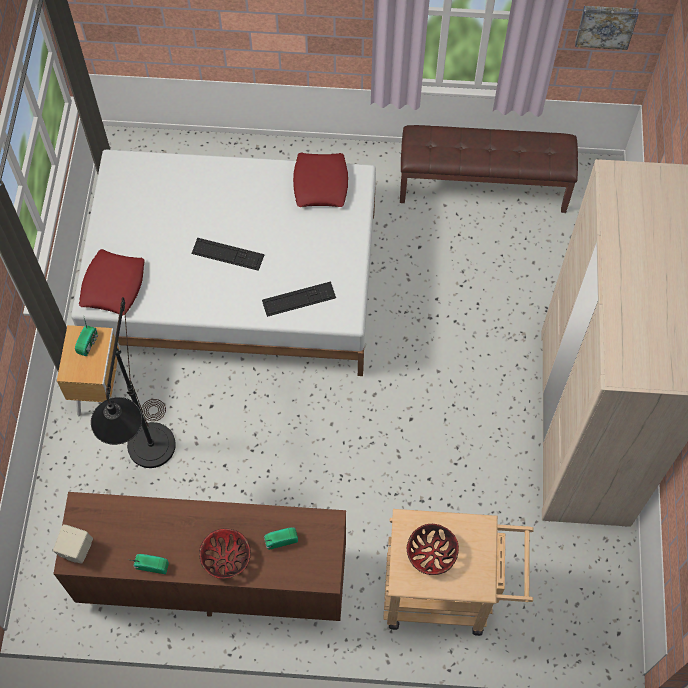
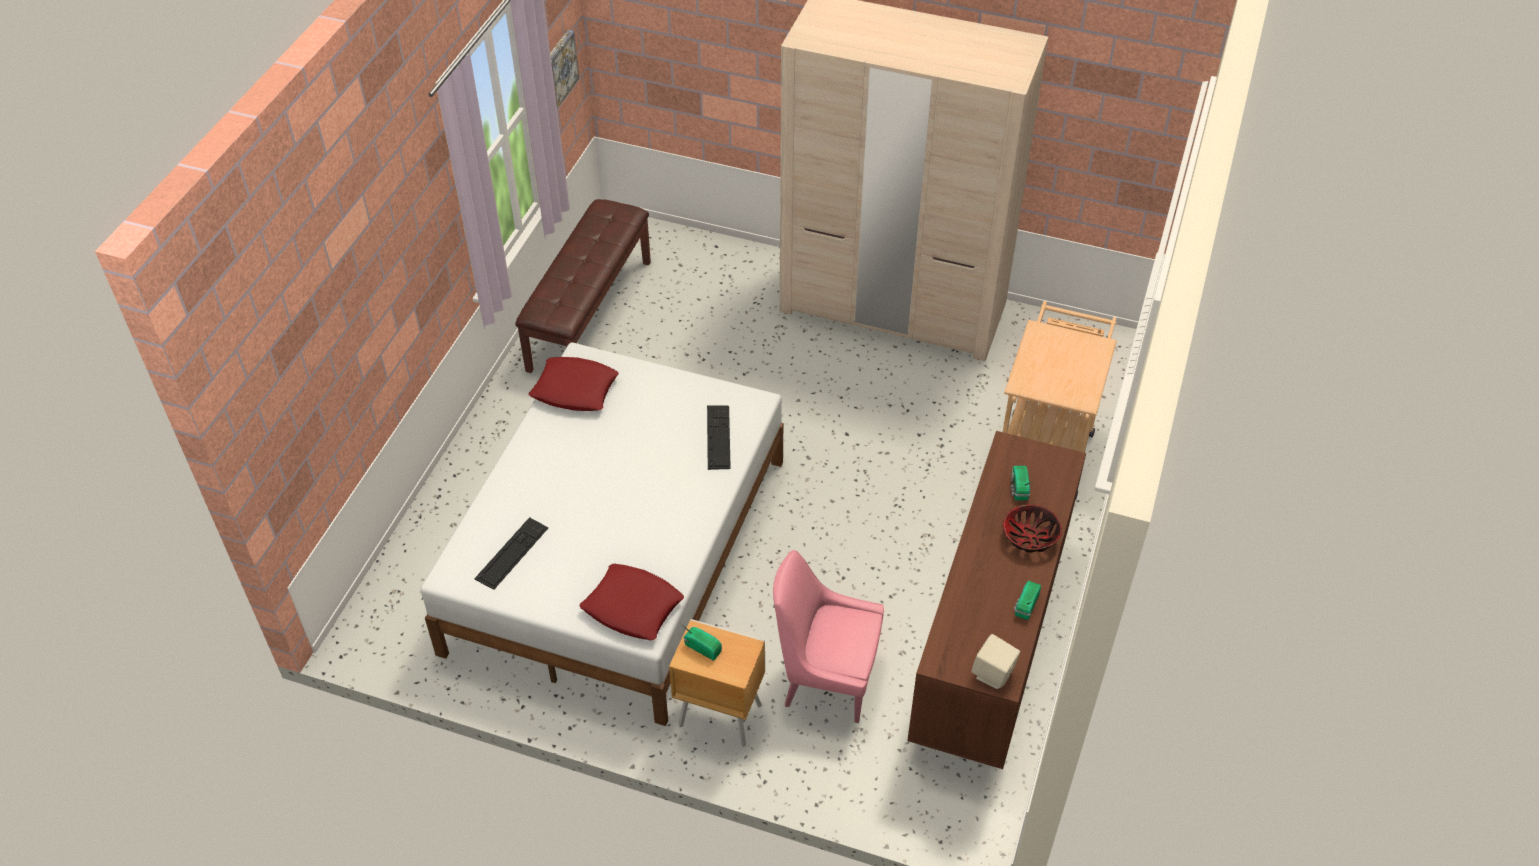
camera: 75 degrees left, 15 degrees down
black floor lamp [91,297,176,468] -> pink chair [773,550,884,723]
keyboard [191,238,264,271] -> keyboard moved to [475,517,548,590]
bowl [407,524,459,575] -> none

